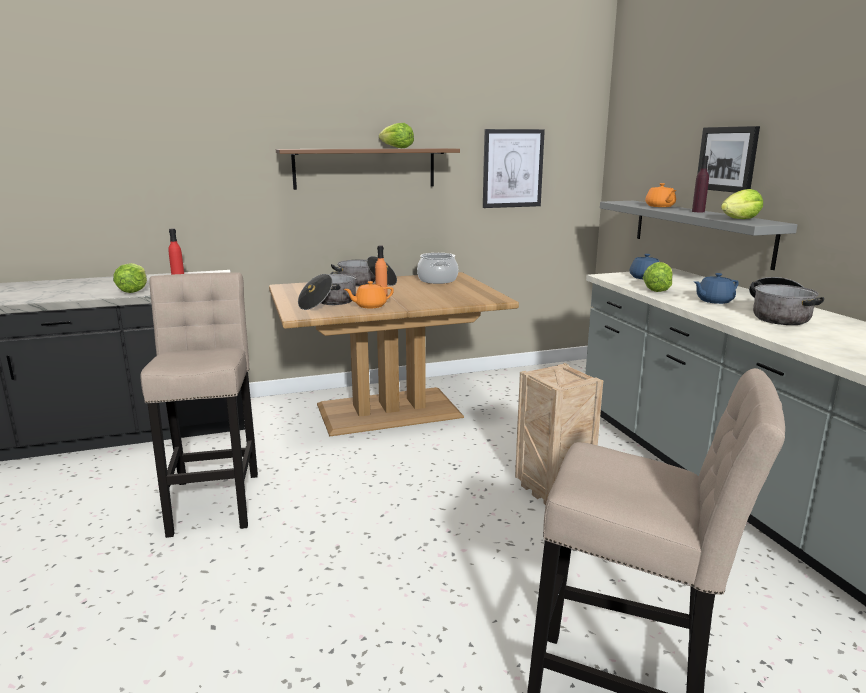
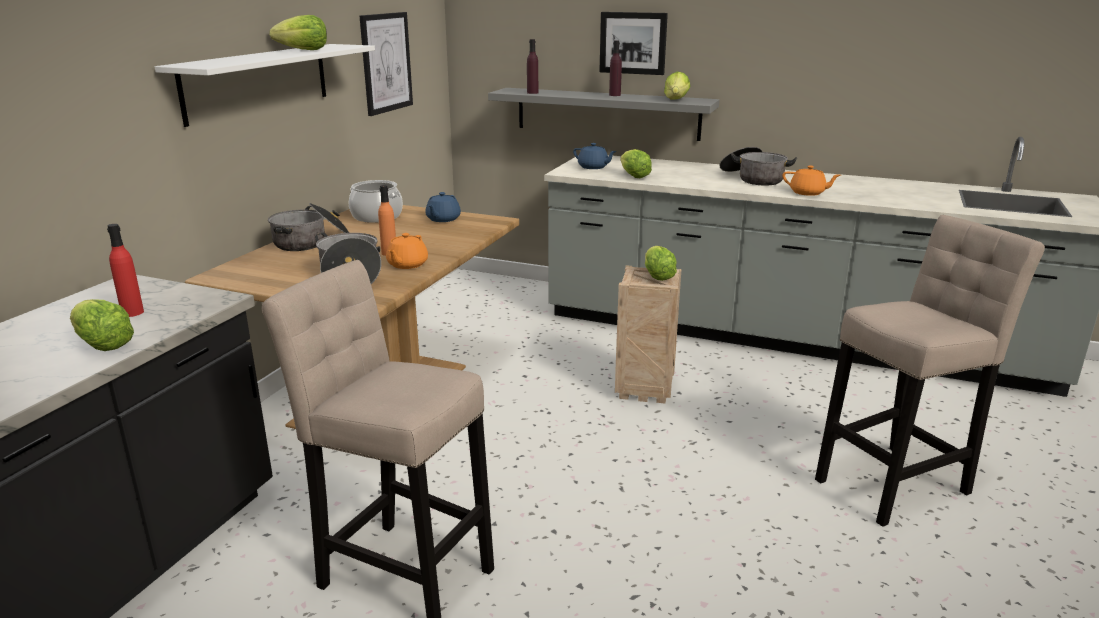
camera: 50 degrees left, 5 degrees up
brown shelf [276,148,460,190] -> white shelf [155,44,375,127]
orange teapot [645,183,676,207] -> orange teapot moved to [783,166,841,196]
blue teapot [694,273,739,304] -> blue teapot moved to [425,192,461,222]
none -> purple bottle [527,39,539,94]
none -> lettuce [645,246,677,281]

